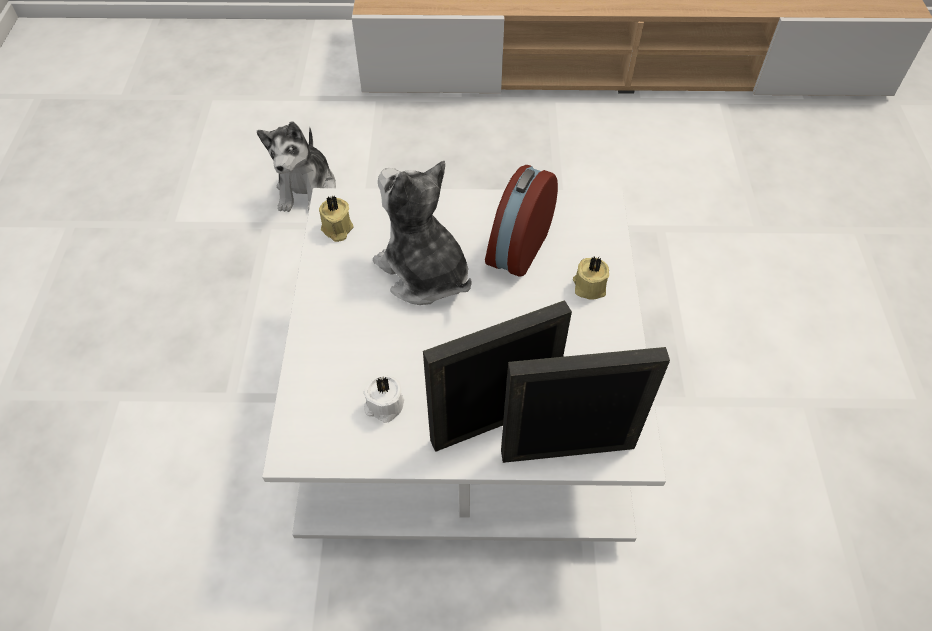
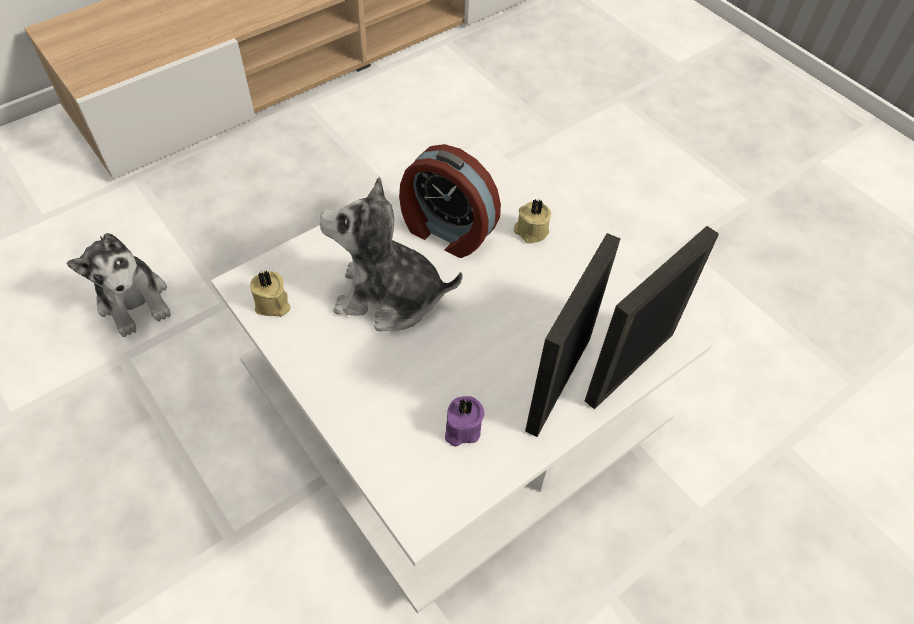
camera: 40 degrees left, 0 degrees up
white candle [364,375,404,423] -> purple candle [445,396,484,446]
alarm clock [485,165,558,277] -> alarm clock turned 45 degrees counterclockwise [399,144,501,258]

